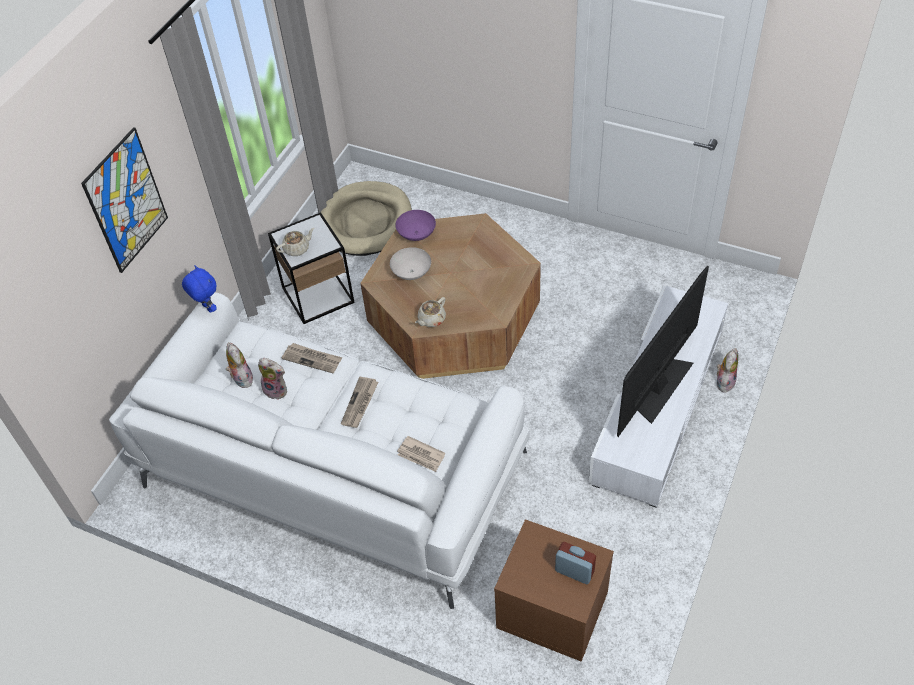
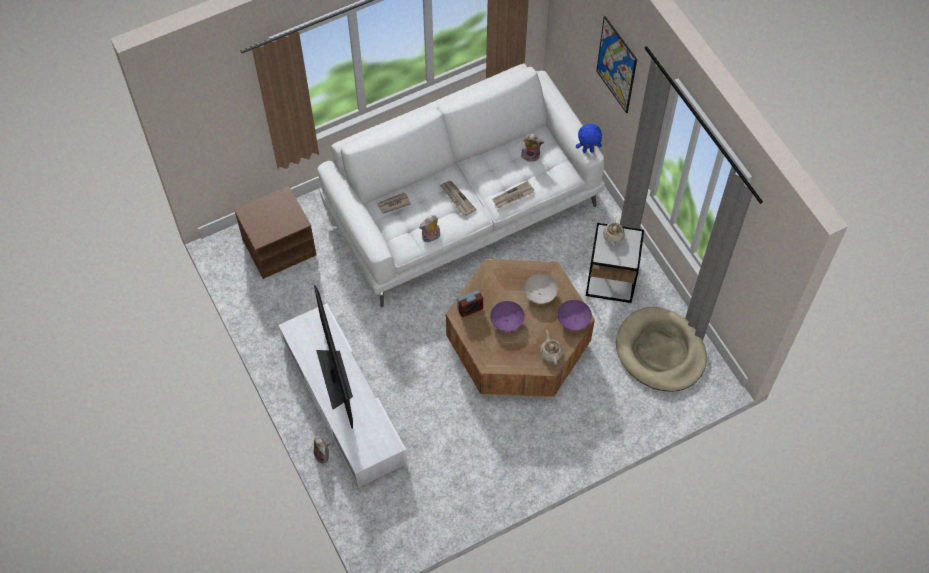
camera: 125 degrees right, 10 degrees up
plush toy [258,358,287,400] -> plush toy moved to [419,215,440,243]
beige teapot [415,297,446,327] -> beige teapot moved to [540,330,563,365]
alarm clock [555,542,596,585] -> alarm clock moved to [457,290,483,317]
none -> purple bowl [490,301,525,332]

